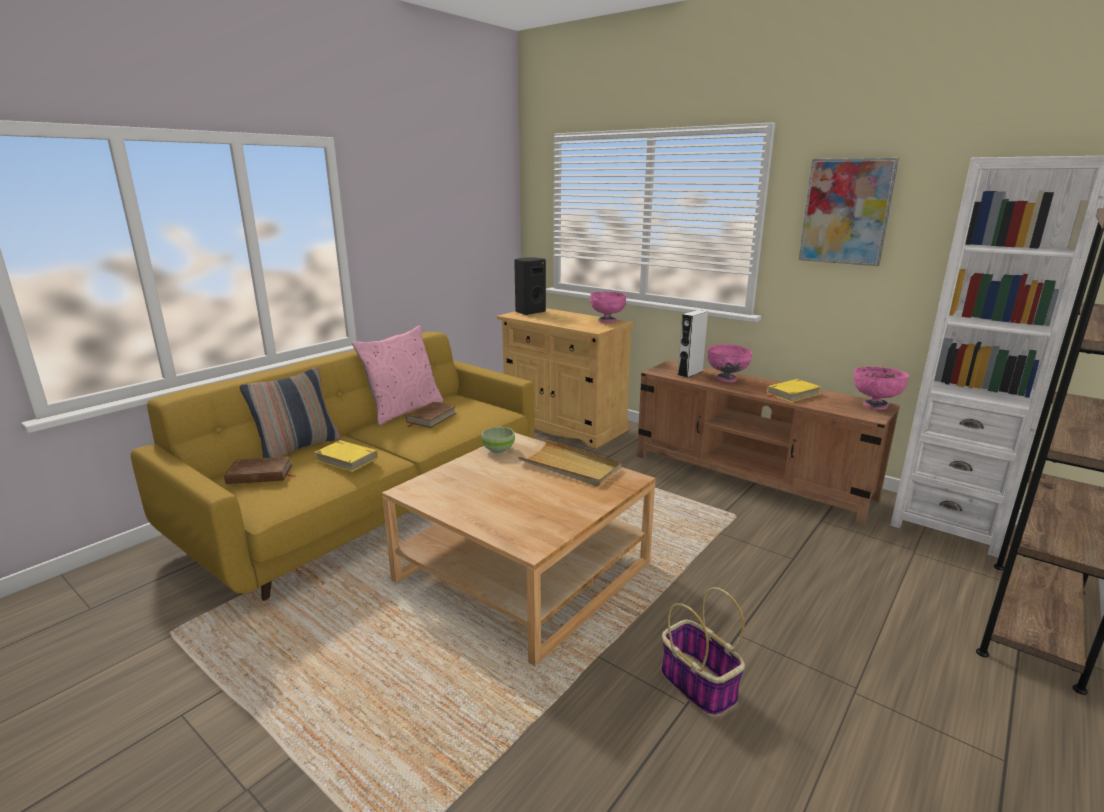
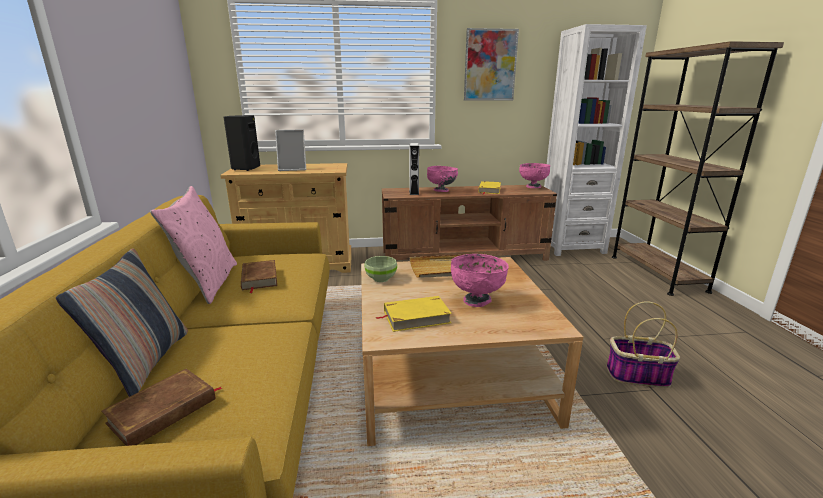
camera: 45 degrees left, 0 degrees up
yellow book [314,440,378,472] -> yellow book moved to [376,296,452,332]
pink bowl [590,292,626,322] -> pink bowl moved to [451,254,509,307]
none -> picture frame [275,130,306,171]

